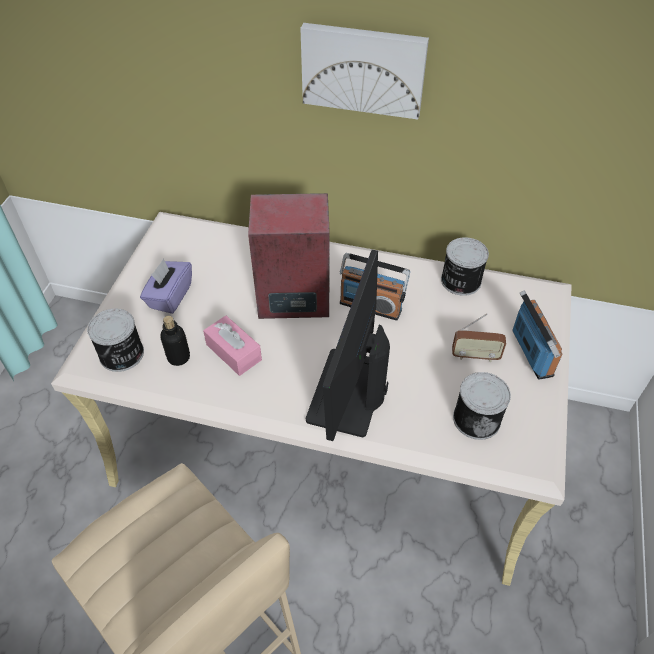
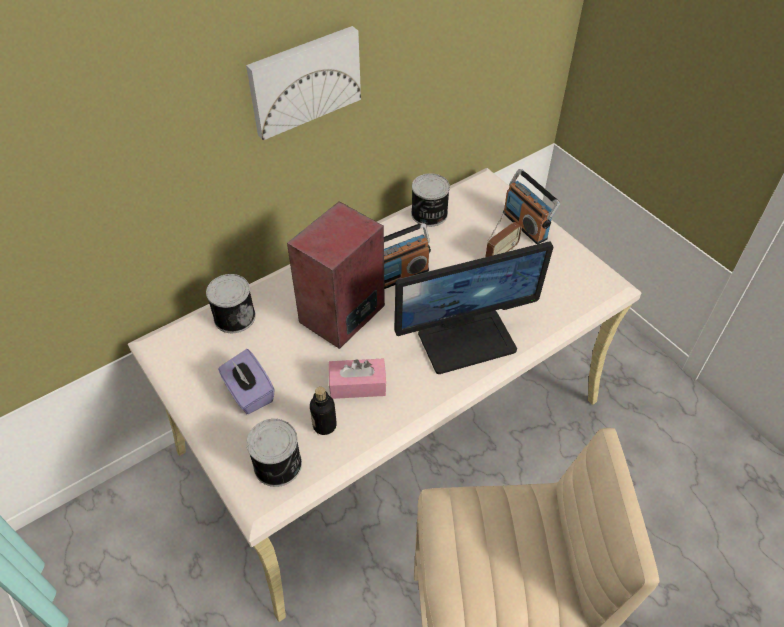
camera: 50 degrees left, 0 degrees up
monitor [306,250,390,441] -> monitor turned 75 degrees counterclockwise [394,241,554,374]
can [453,372,511,440] -> can moved to [206,274,256,333]
radio [512,290,563,380] -> radio turned 150 degrees counterclockwise [503,169,560,244]

